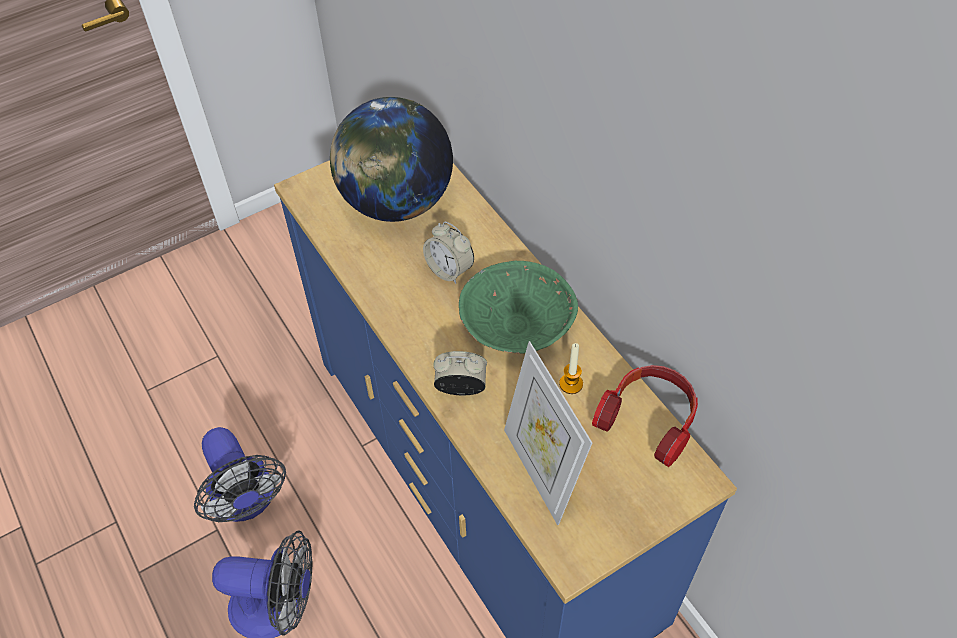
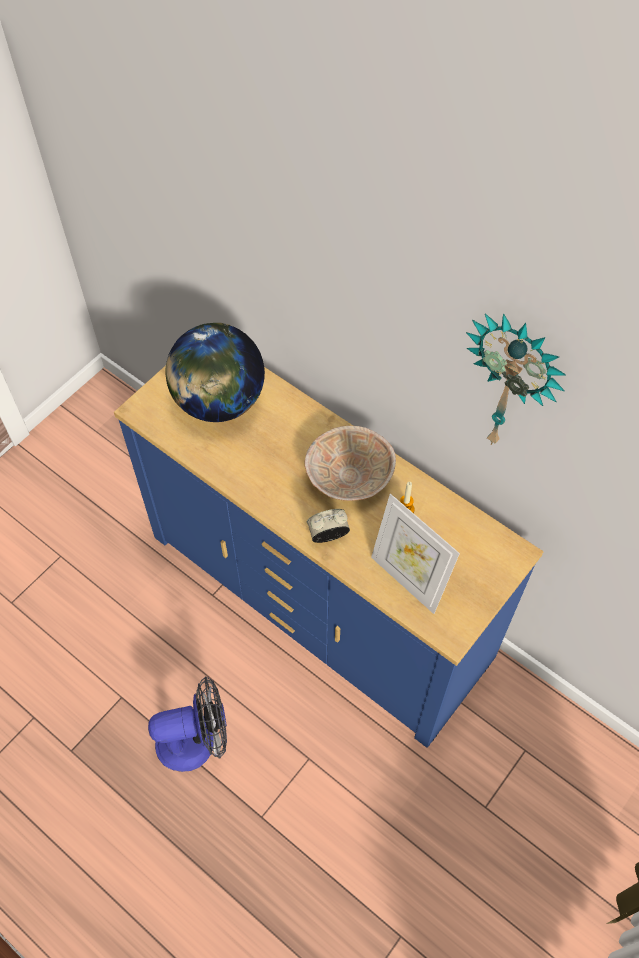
camera: 20 degrees left, 5 degrees up
fan [194,427,286,522] -> none
alarm clock [423,221,474,284] -> none
green bowl [459,261,578,354] -> beige bowl [305,426,396,501]
headphones [592,365,698,467] -> none
none -> wall clock [466,313,566,445]

